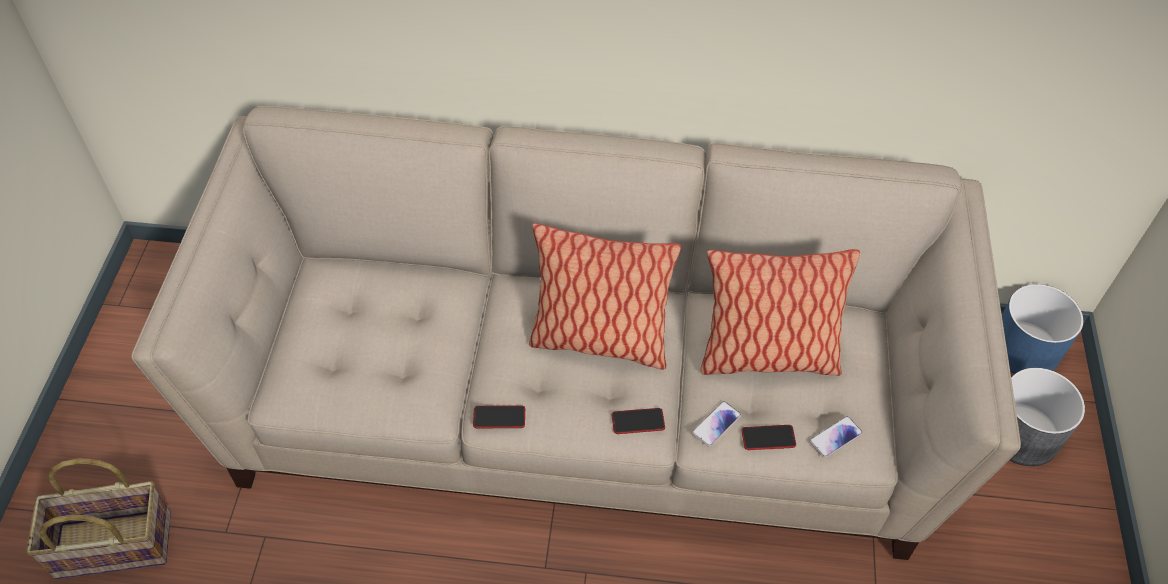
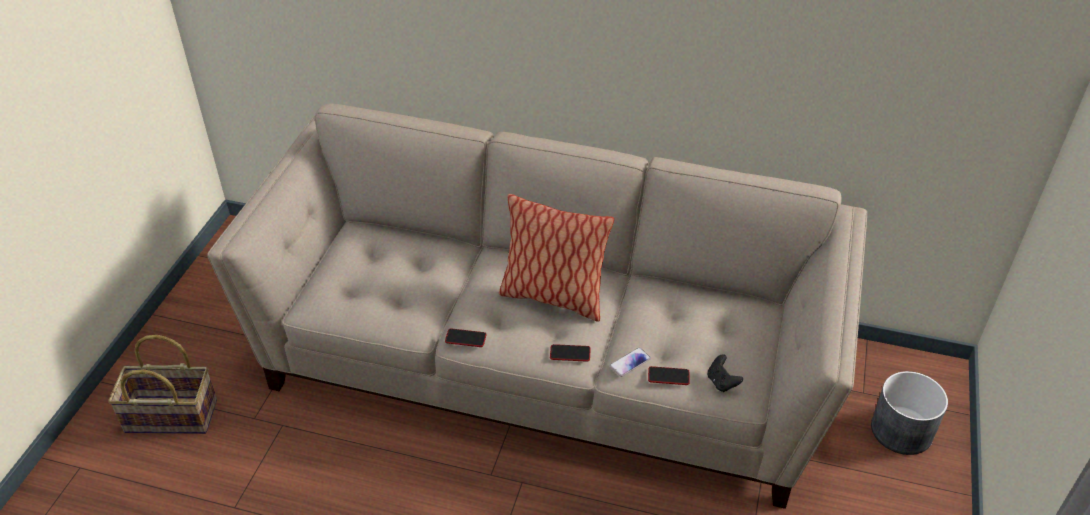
camera: 10 degrees right, 10 degrees down
pillow [700,249,860,376] -> none
phone [809,416,863,458] -> black game controller [707,354,743,392]
blue planter [1002,284,1084,374] -> none

